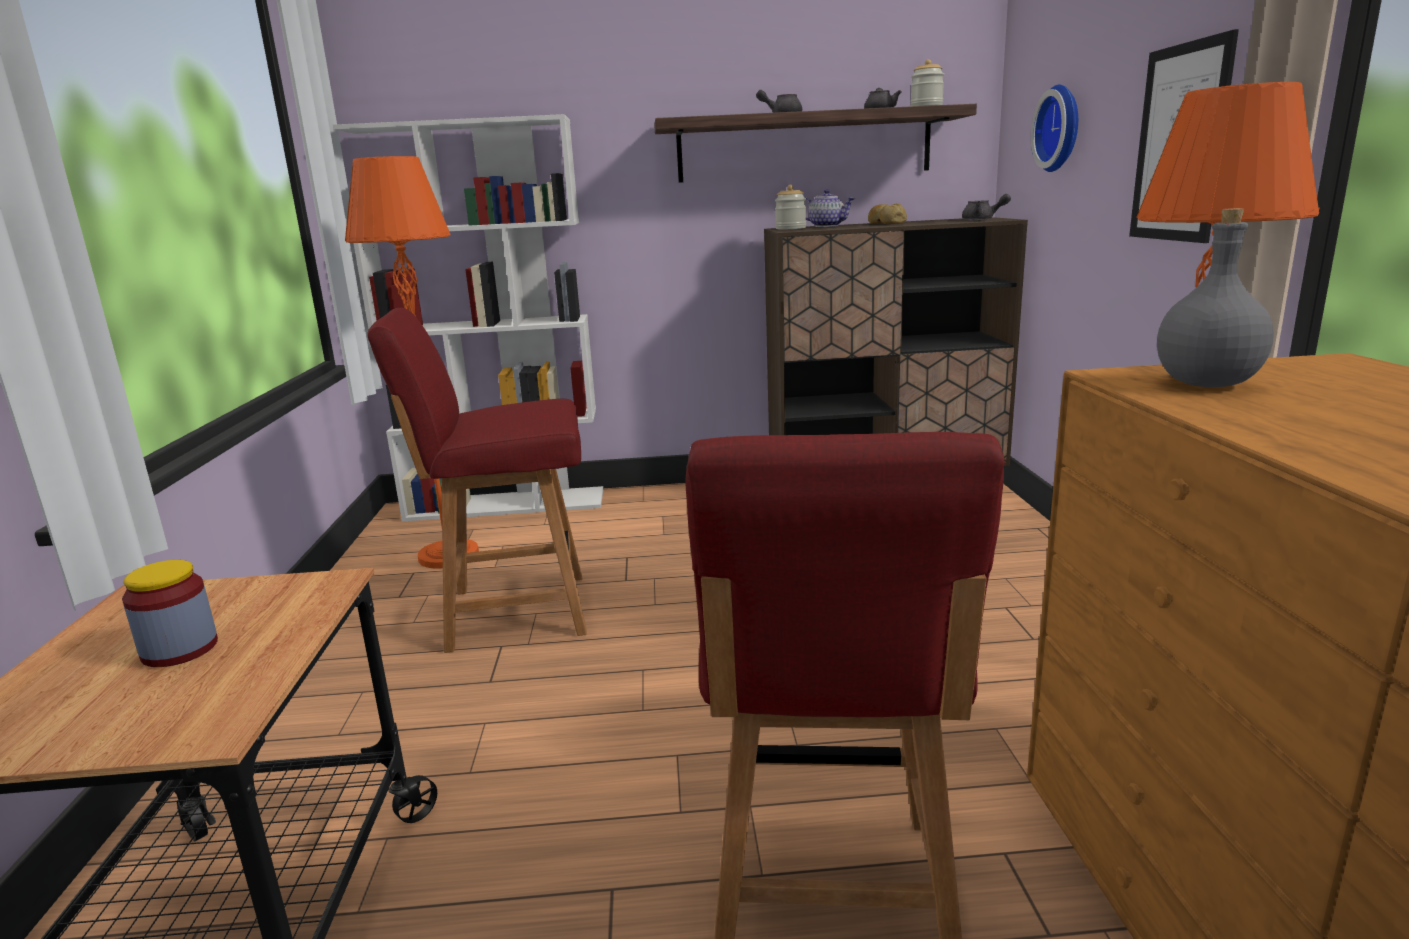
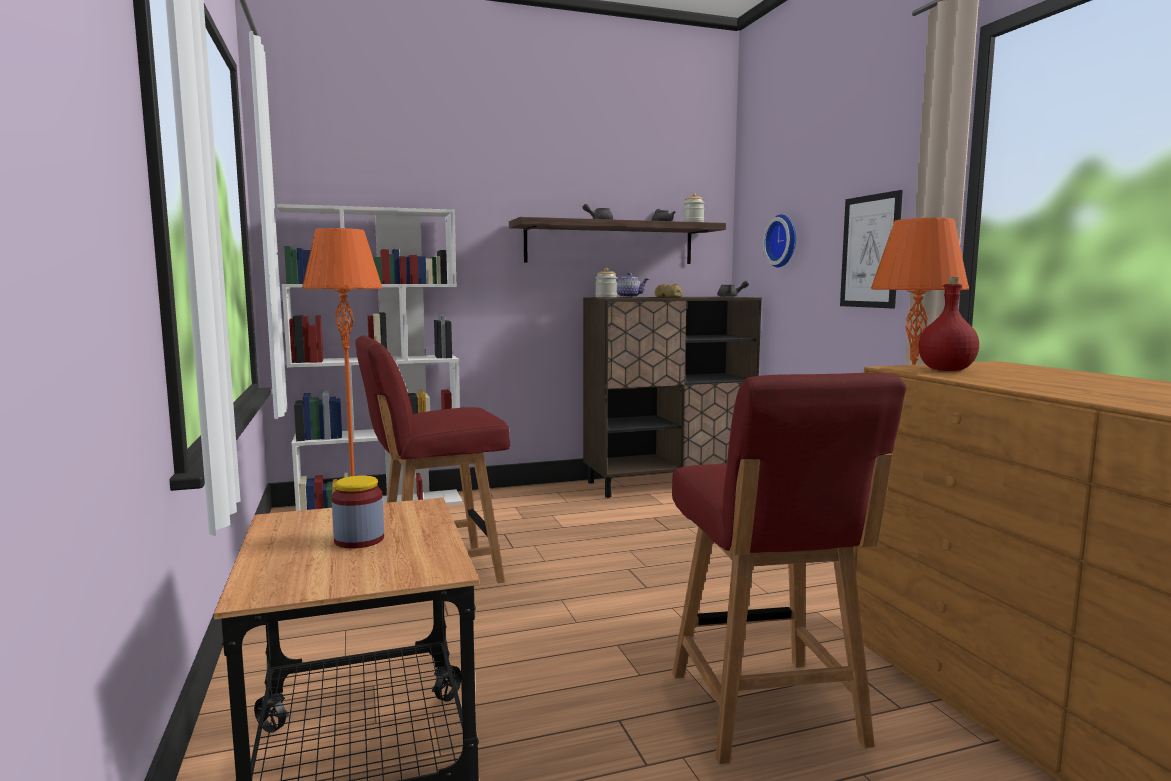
camera: 15 degrees left, 10 degrees down
grey bottle [1157,208,1274,387] -> red bottle [918,277,979,371]

